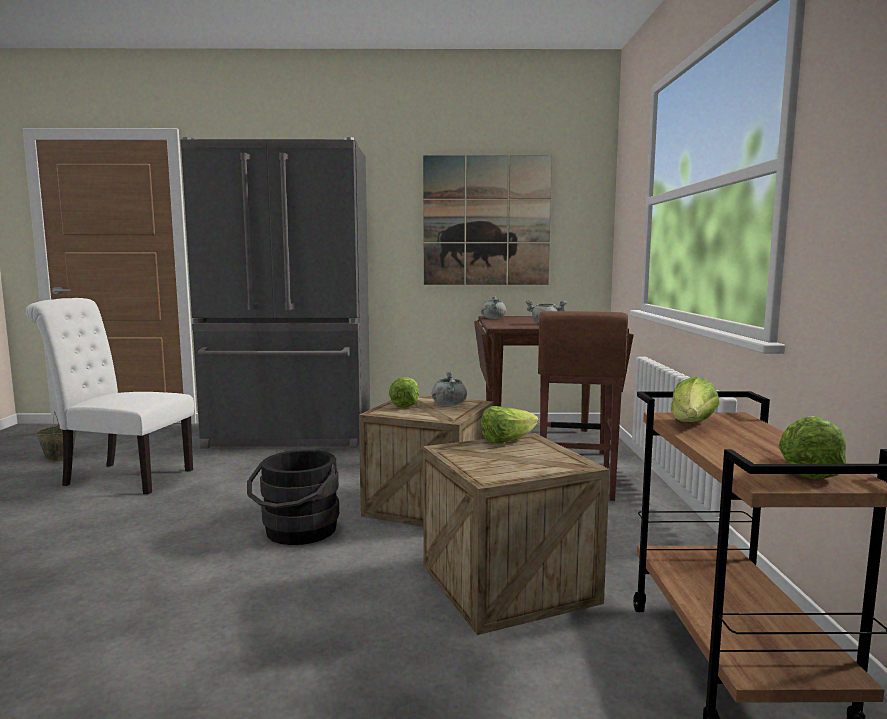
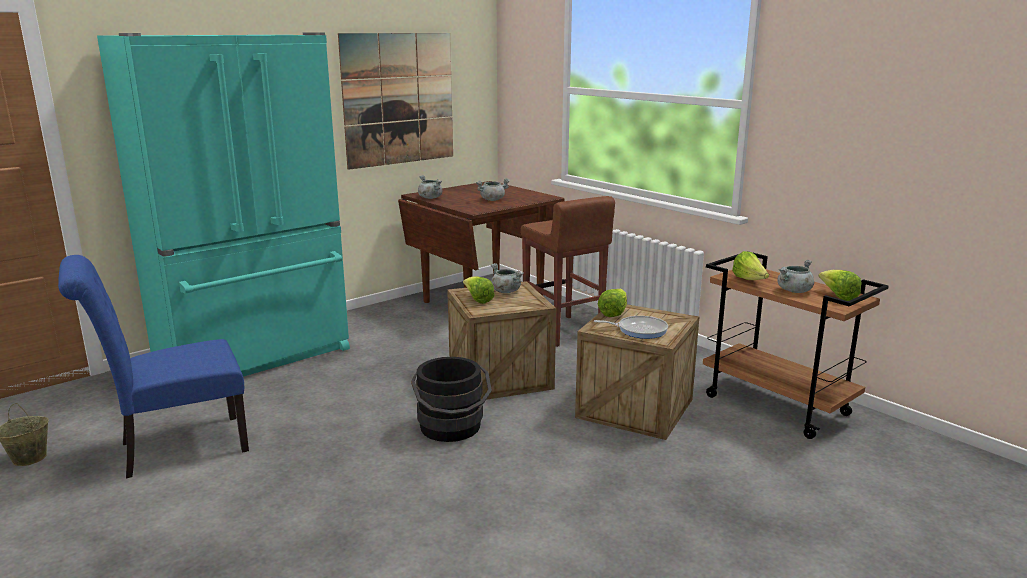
camera: 40 degrees left, 10 degrees up
white chair [26,298,194,494] -> blue chair [58,255,249,478]
grey fridge [180,137,370,448] -> turquoise fridge [97,33,350,377]
none -> frying pan [594,316,668,339]
none -> grey cooking pot [777,260,814,293]

